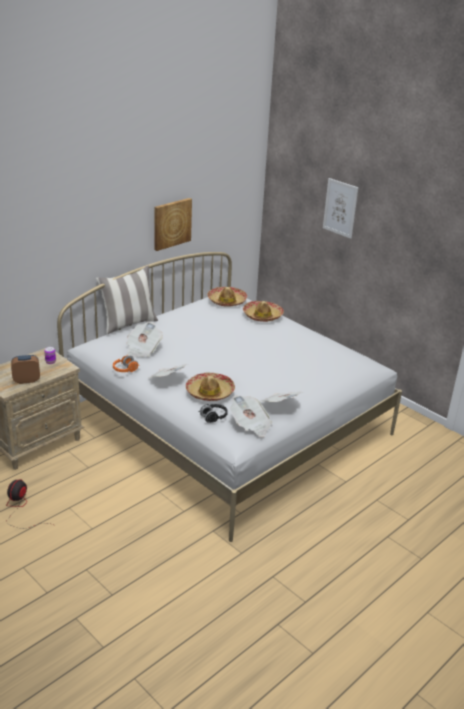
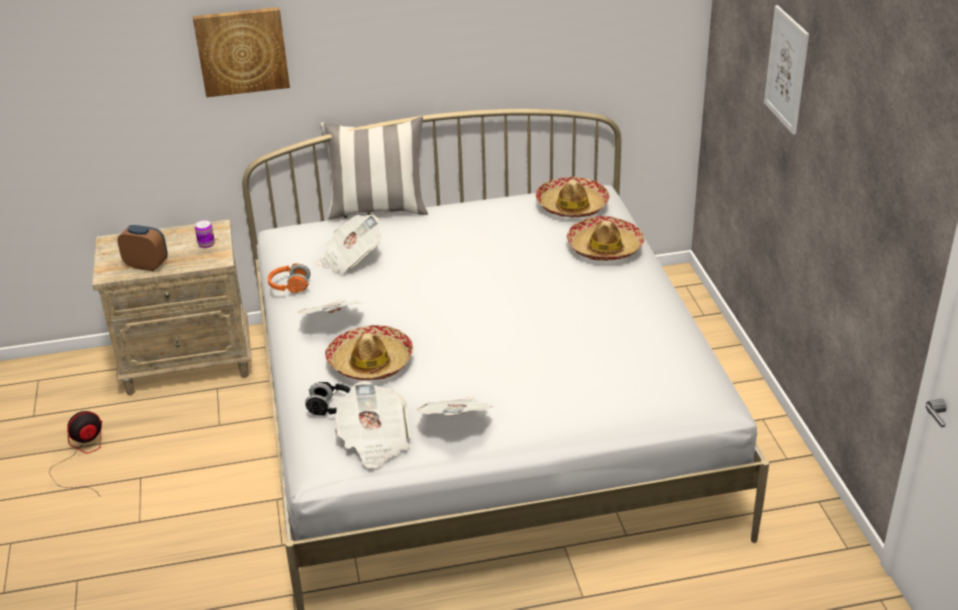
camera: 35 degrees right, 5 degrees up
picture [154,198,192,251] -> picture moved to [193,7,290,97]

